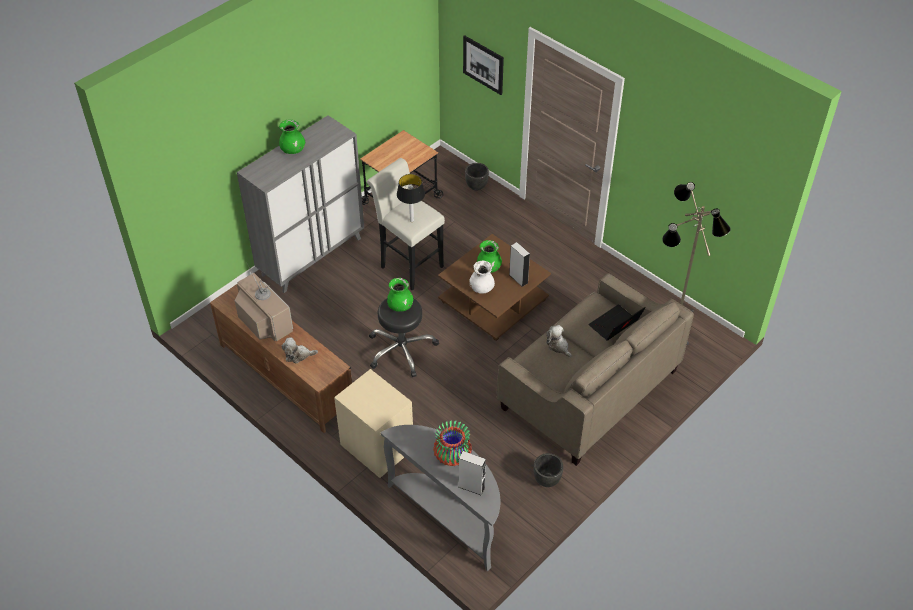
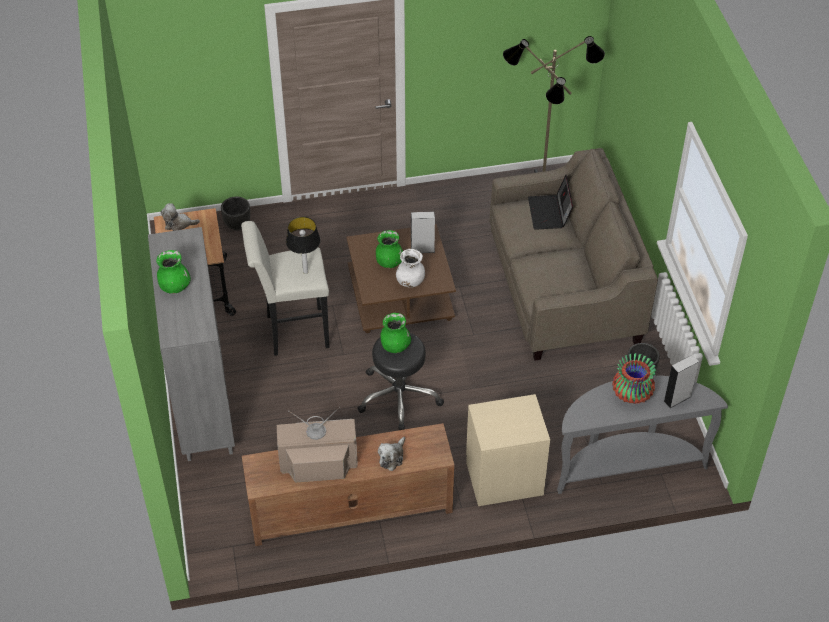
camera: 55 degrees left, 0 degrees up
picture [463,35,504,95] -> none
plush toy [546,325,572,357] -> plush toy moved to [161,203,200,231]

